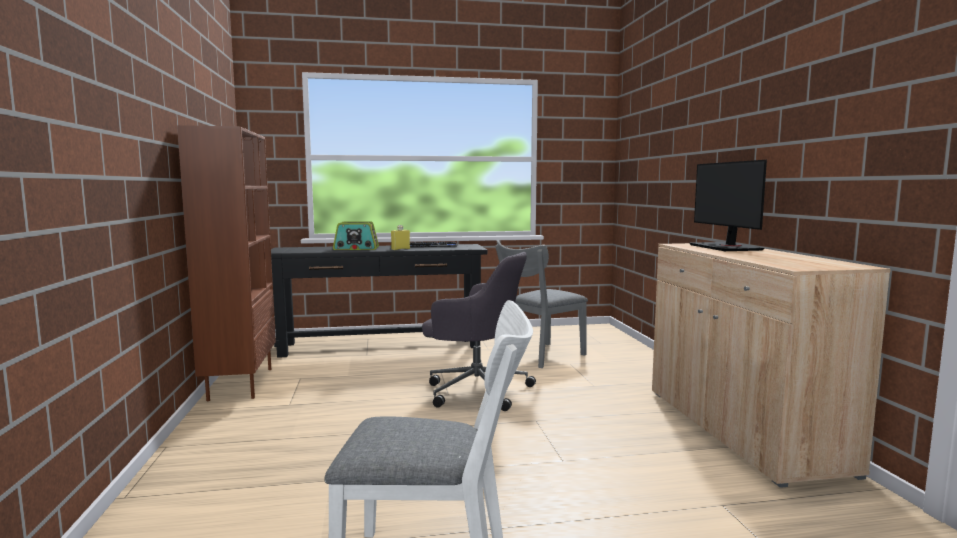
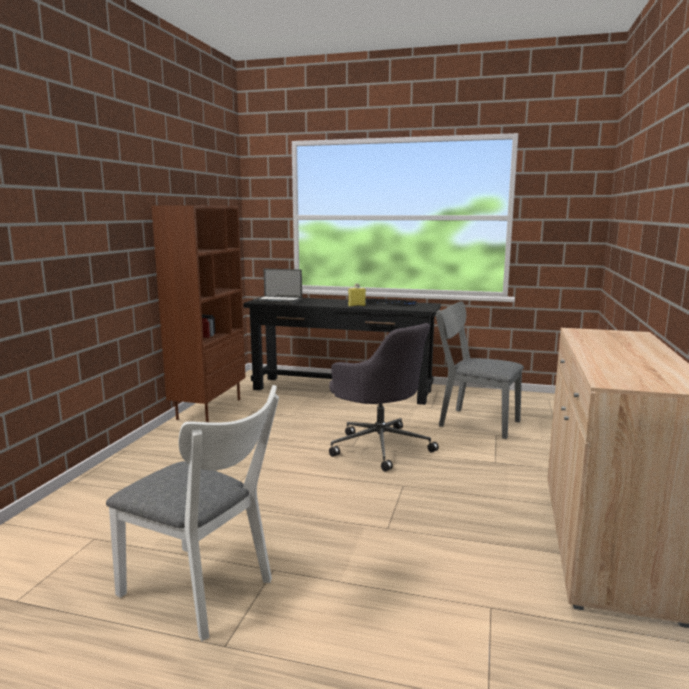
camera: 25 degrees right, 5 degrees up
radio [333,221,379,250] -> none
grey chair [495,240,588,368] -> grey chair turned 45 degrees clockwise [435,301,524,439]
monitor [690,160,767,251] -> none
none -> laptop [252,269,302,304]

